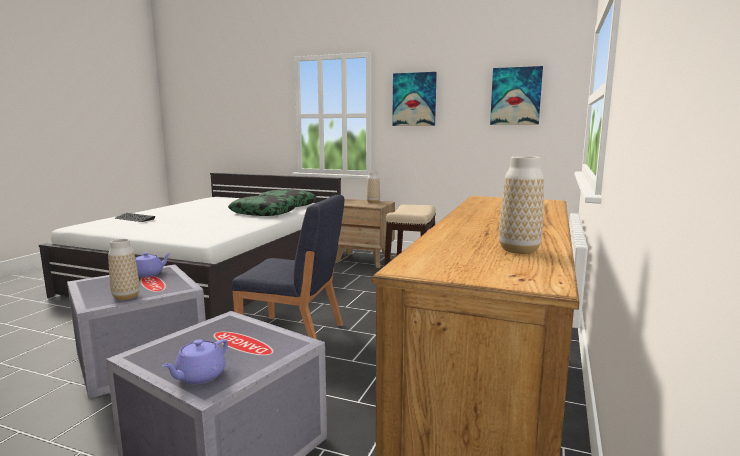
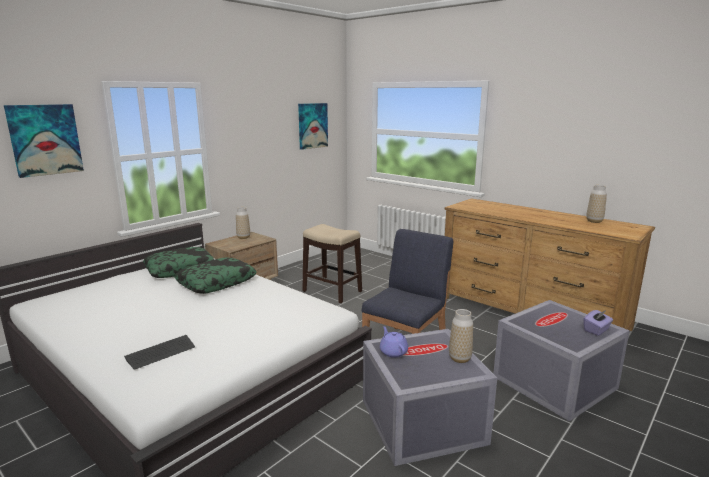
camera: 70 degrees left, 5 degrees up
purple teapot [162,339,228,384] -> purple tissue box [583,310,613,336]
picture [392,72,437,126] -> picture moved to [4,104,84,178]

